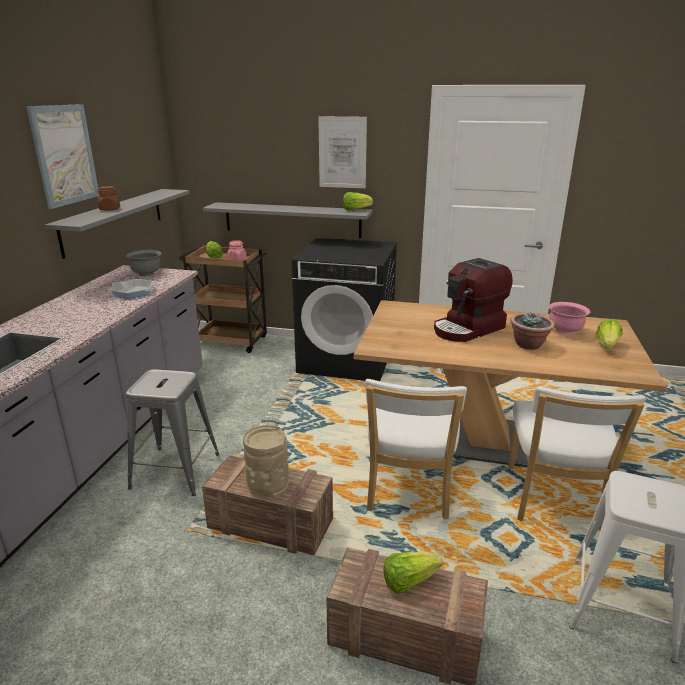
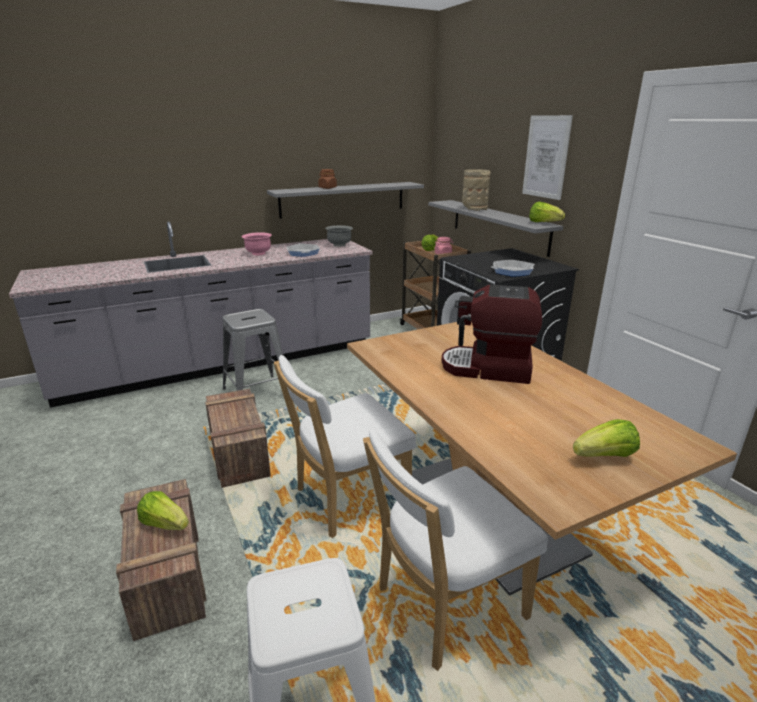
camera: 50 degrees right, 0 degrees up
picture [26,104,99,209] -> none
beige vase [243,425,289,497] -> beige vase moved to [462,169,491,211]
potted plant [510,312,555,350] -> none
pink bowl [549,302,590,335] -> pink bowl moved to [242,232,272,255]
none -> frying pan [491,260,535,277]

